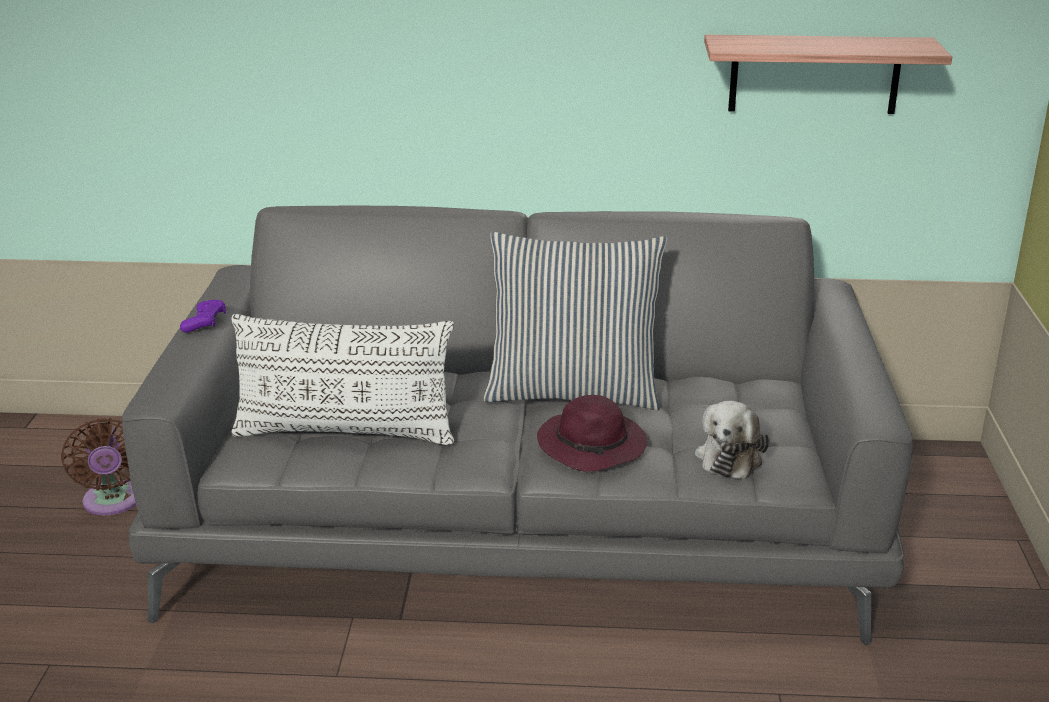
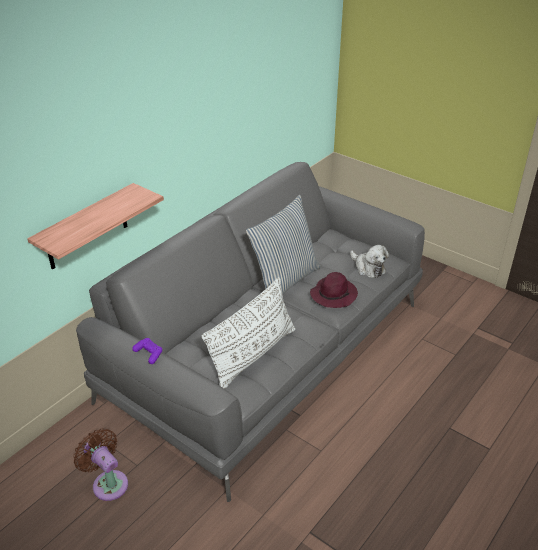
camera: 55 degrees left, 10 degrees up
brown fan [61,418,136,515] -> brown fan turned 150 degrees counterclockwise [73,429,128,501]
shelf [704,35,952,114] -> shelf moved to [27,183,164,270]

